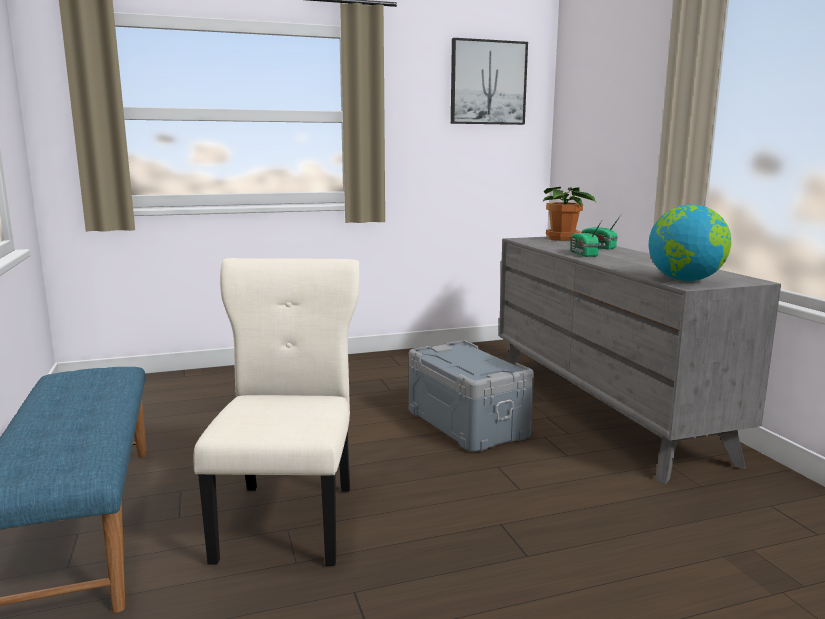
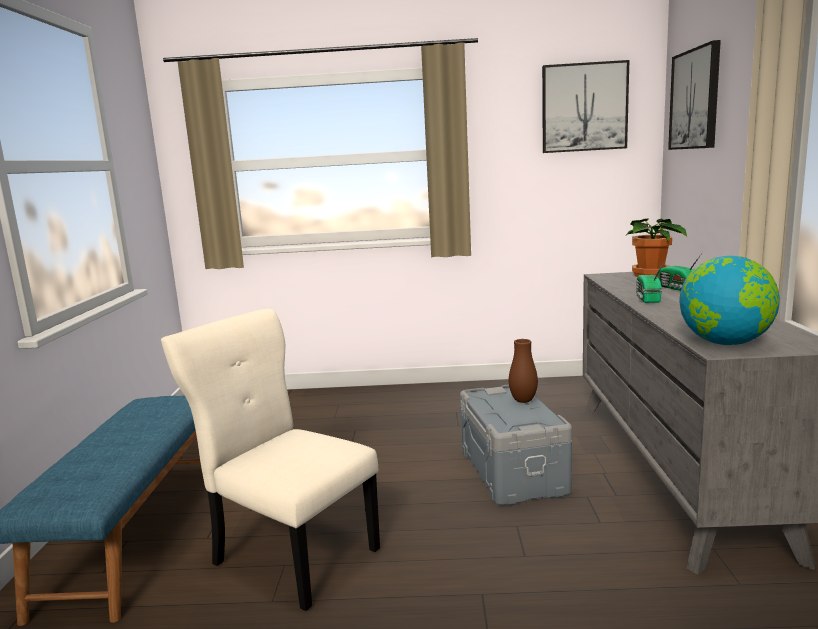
camera: 20 degrees right, 0 degrees up
beige chair [193,258,360,566] -> beige chair turned 75 degrees counterclockwise [161,309,380,611]
none -> brown vase [509,339,538,403]
none -> picture [668,40,721,150]

